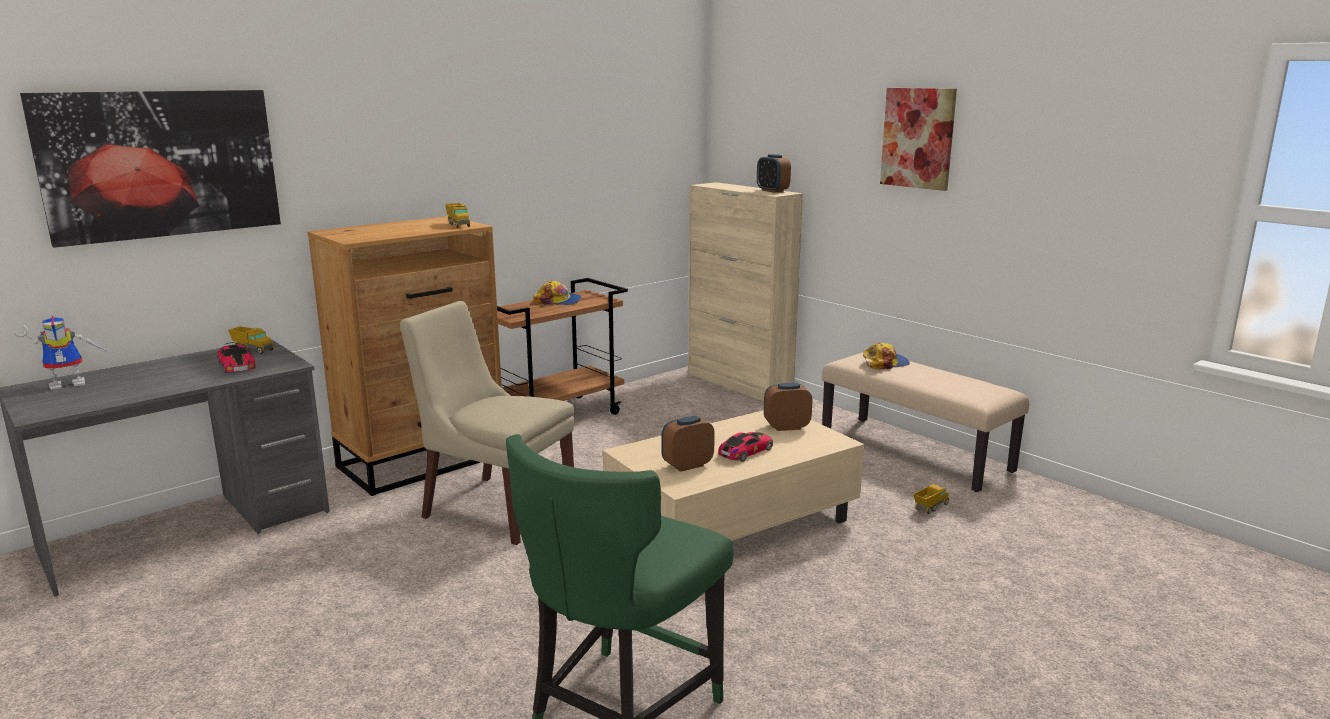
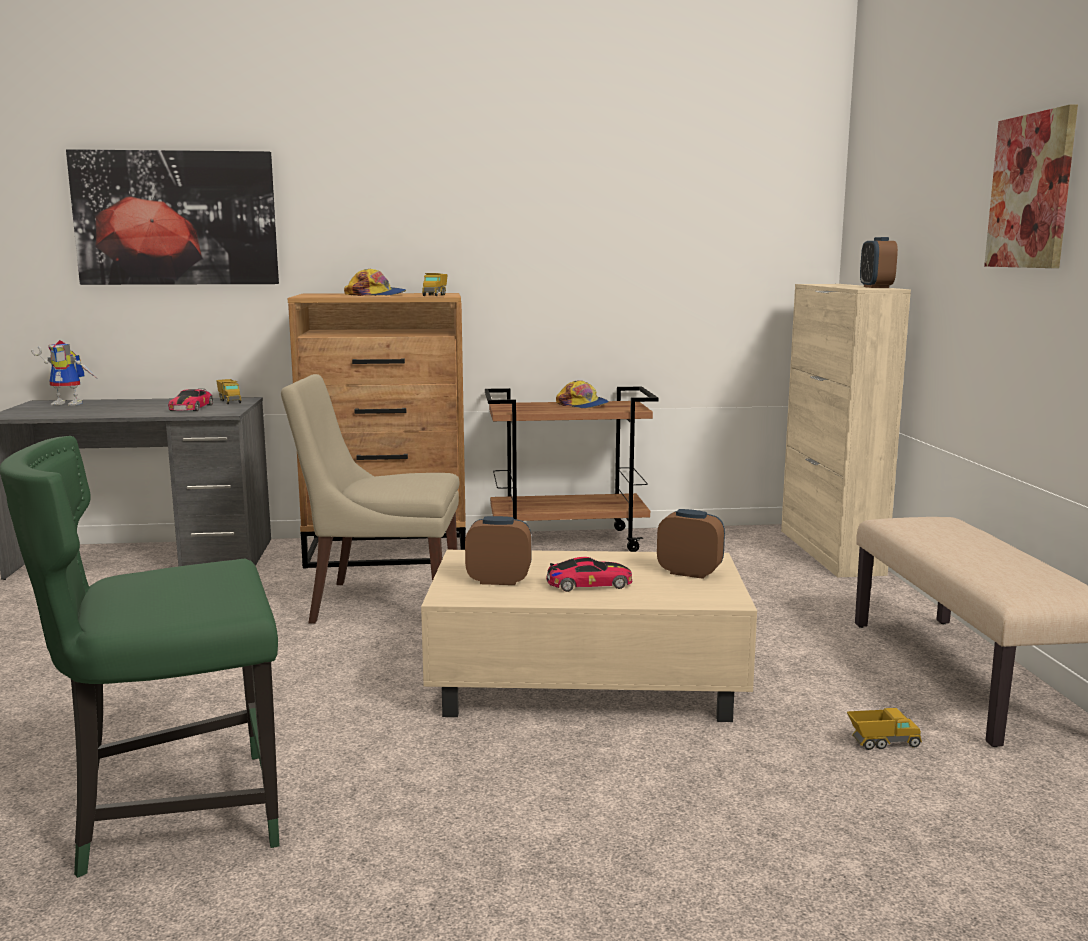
camera: 35 degrees right, 5 degrees down
beige chair [400,301,574,545] -> beige chair turned 60 degrees counterclockwise [281,374,460,624]
cap [863,342,910,369] -> cap moved to [344,269,406,296]

